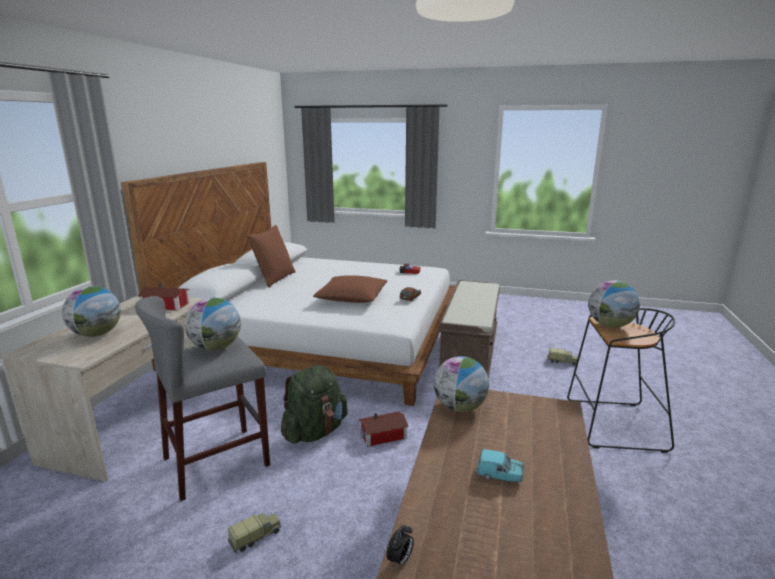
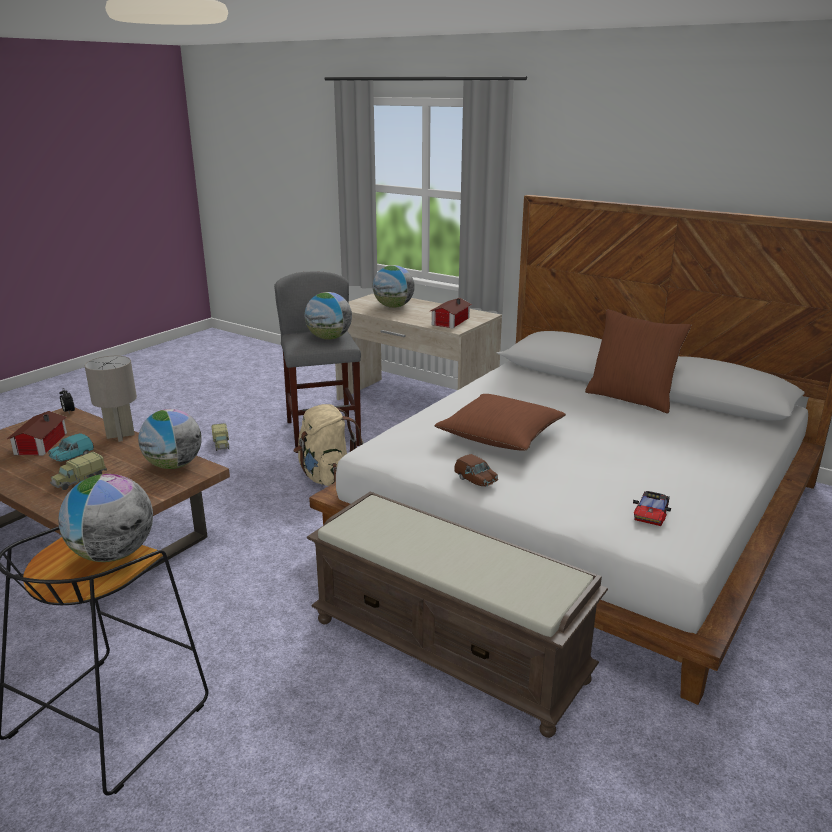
camera: 110 degrees right, 5 degrees up
green backpack [281,365,348,443] -> beige backpack [294,404,364,486]
toy house [359,412,409,447] -> toy house moved to [7,411,67,455]
toy truck [547,348,578,366] -> toy truck moved to [50,451,107,490]
none -> grey table lamp [85,356,137,442]

